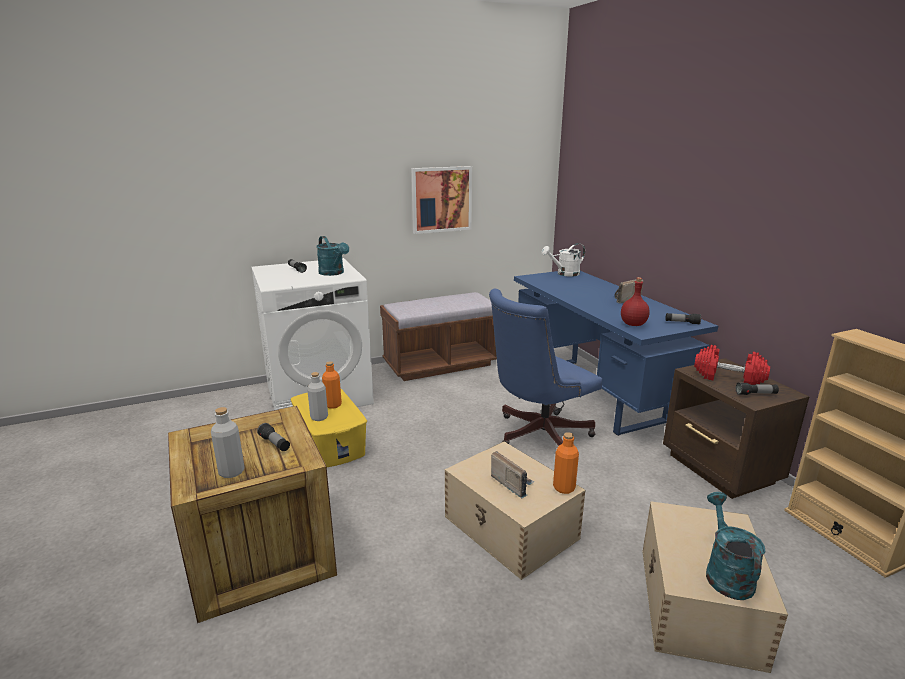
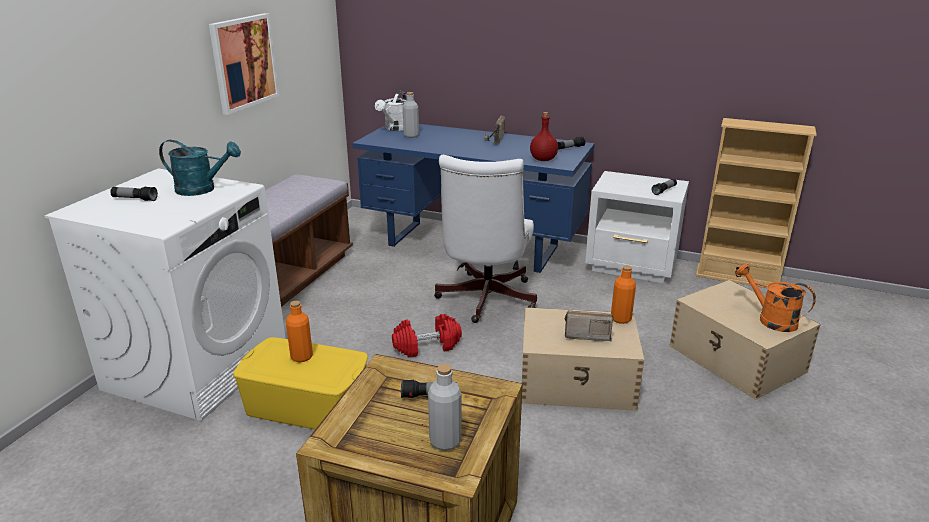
camera: 45 degrees left, 5 degrees up
grey bottle [307,372,328,421] -> grey bottle moved to [403,92,419,138]
blue office chair [489,289,602,446] -> white office chair [434,155,537,323]
brown nightstand [663,358,809,499] -> white nightstand [585,171,689,283]
red dumbbell [694,345,770,385] -> red dumbbell moved to [392,314,462,357]
turquoise watering can [706,492,765,600] -> orange watering can [736,264,816,332]

